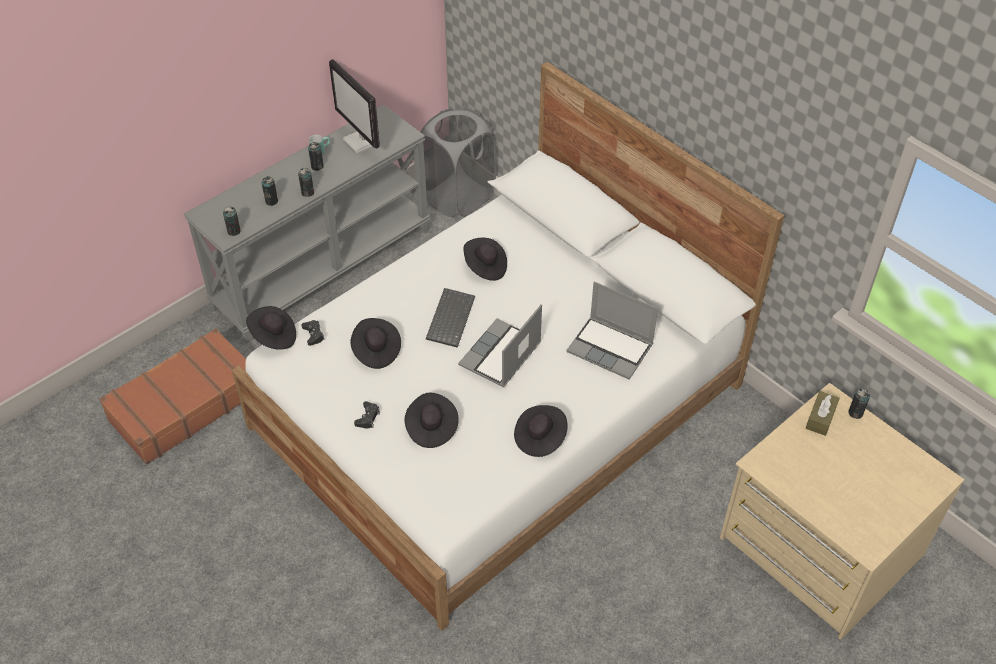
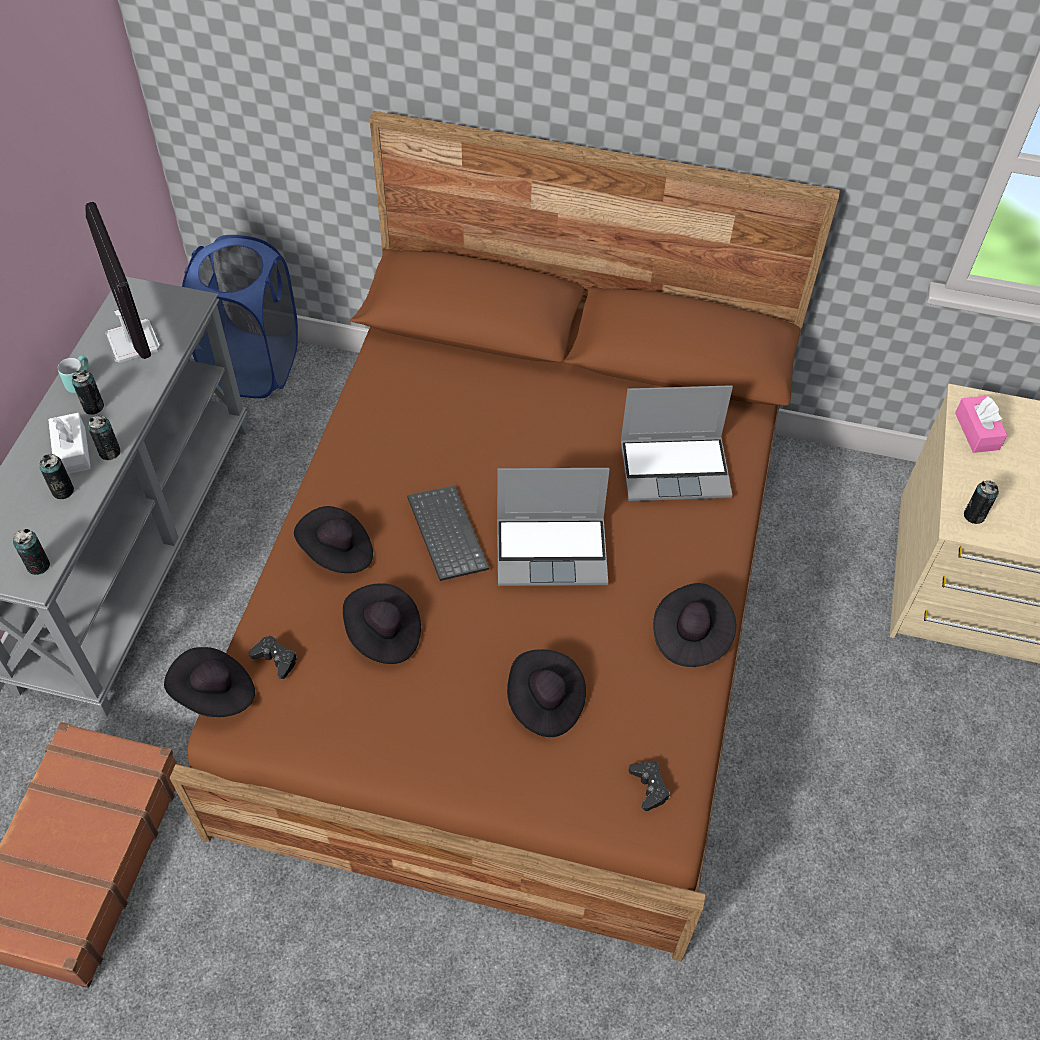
camera: 35 degrees left, 5 degrees up
white bed [232,62,784,631] -> brown bed [170,111,840,961]
monitor [329,59,380,153] -> monitor turned 135 degrees counterclockwise [85,202,161,363]
black game controller [354,401,380,429] -> black game controller moved to [628,761,670,811]
grey laundry basket [421,108,496,217] -> blue laundry basket [182,235,298,398]
laptop [458,304,542,388] -> laptop turned 90 degrees counterclockwise [497,468,610,586]
black hat [463,238,507,281] -> black hat moved to [294,506,373,573]
brown tissue box [806,391,840,436] -> pink tissue box [955,395,1007,453]
can [848,388,870,419] -> can moved to [964,481,999,524]
none -> white tissue box [48,413,91,474]

